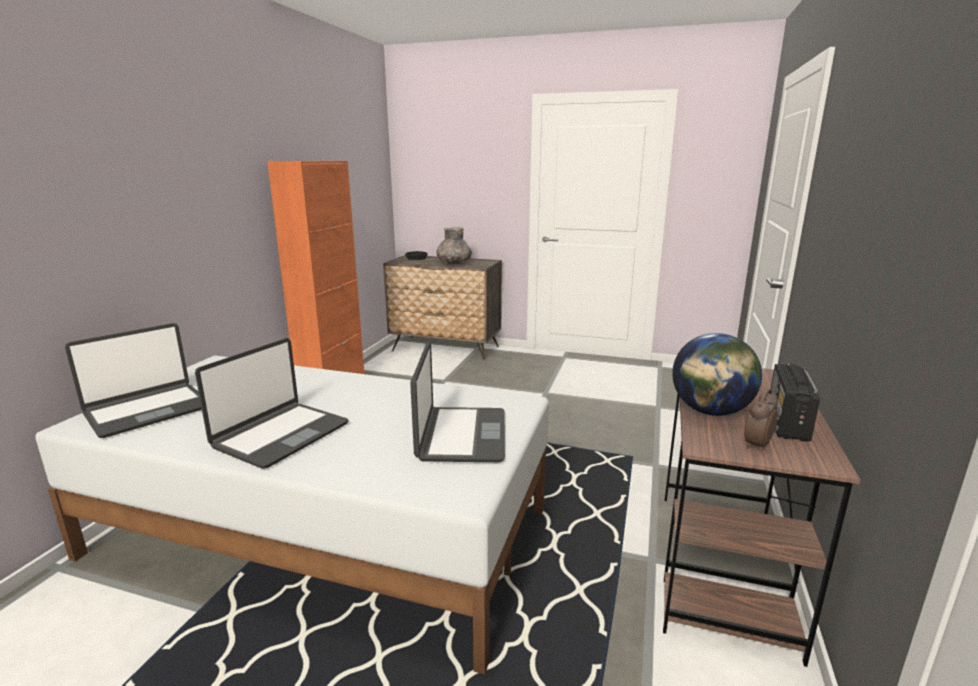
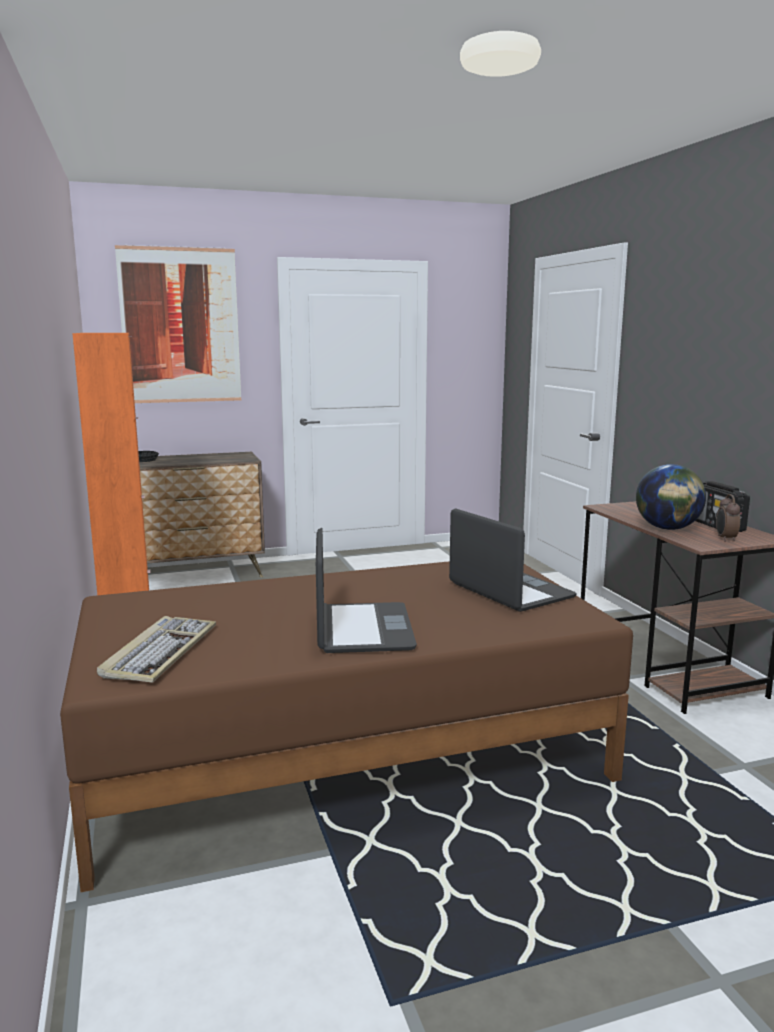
camera: 35 degrees left, 5 degrees down
white bed [35,356,549,675] -> brown bed [60,561,633,892]
laptop [65,323,202,438] -> keyboard [97,616,216,683]
grey vase [437,227,472,264] -> none
none -> picture [115,245,241,403]

